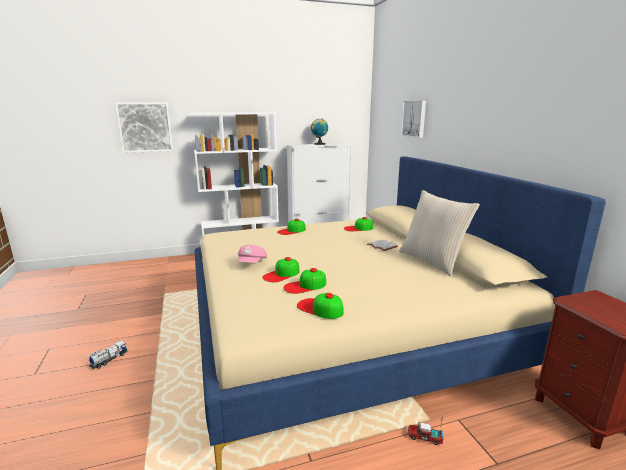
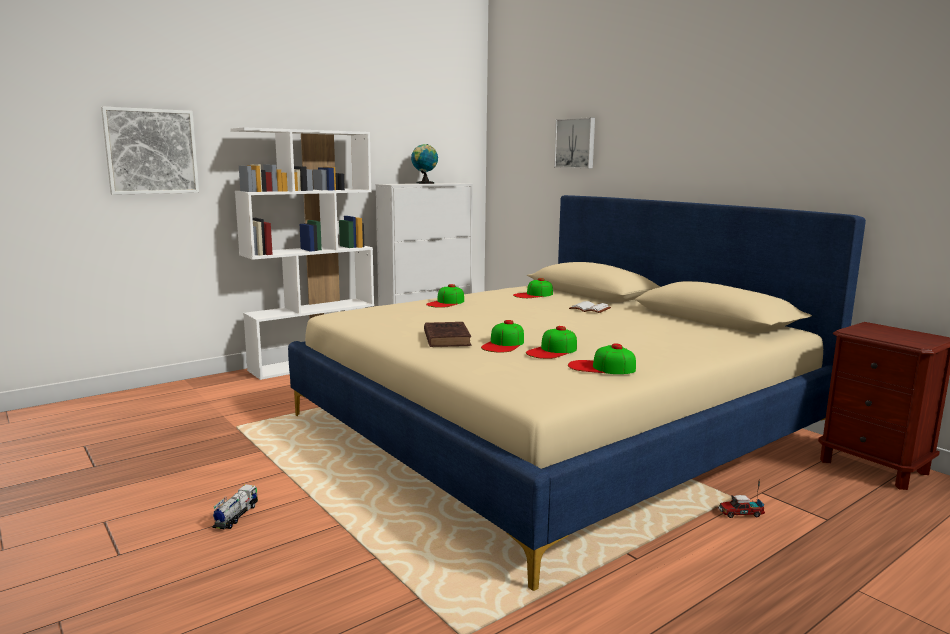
camera: 20 degrees left, 5 degrees down
pink cap [237,245,267,263] -> brown book [424,322,471,347]
beige pillow [399,190,480,276] -> none

